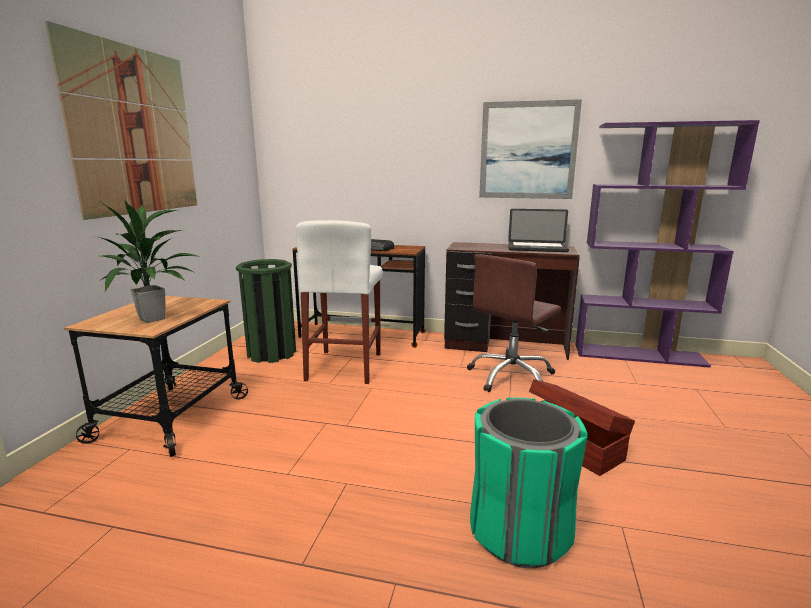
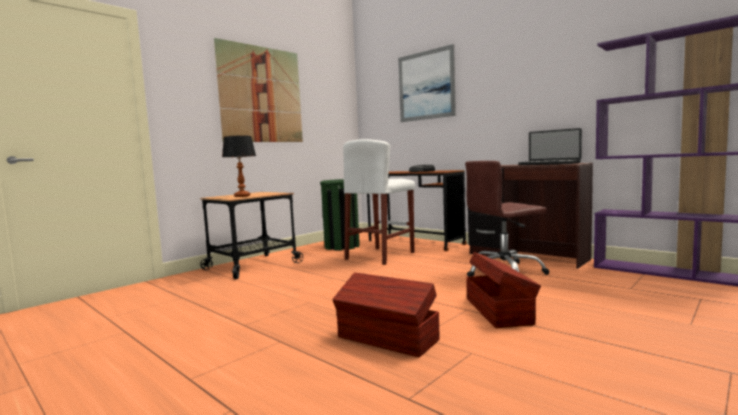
camera: 30 degrees right, 10 degrees down
potted plant [99,201,201,323] -> table lamp [222,136,256,197]
green trash can [470,398,588,568] -> brown storage box [332,273,440,357]
picture [479,99,582,199] -> picture moved to [398,44,456,122]

